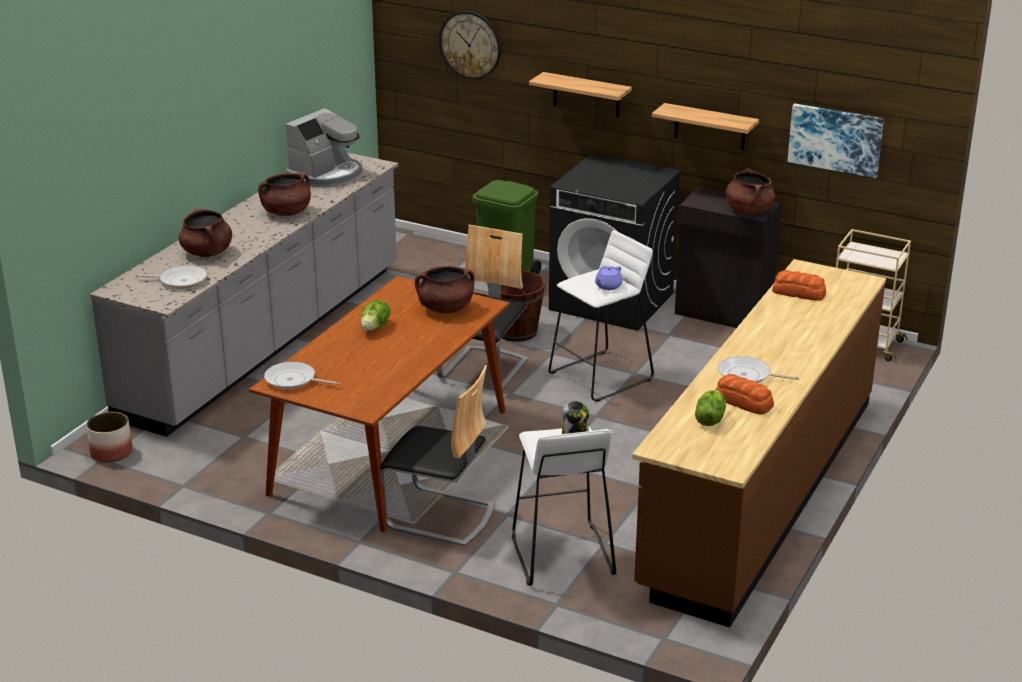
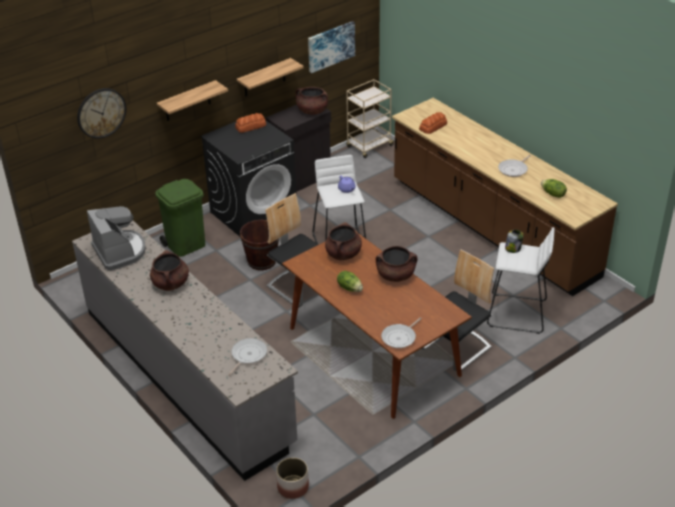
camera: 65 degrees left, 10 degrees up
brown cooking pot [179,209,232,257] -> brown cooking pot moved to [376,246,418,282]
bread [715,374,774,415] -> bread moved to [235,113,266,133]

